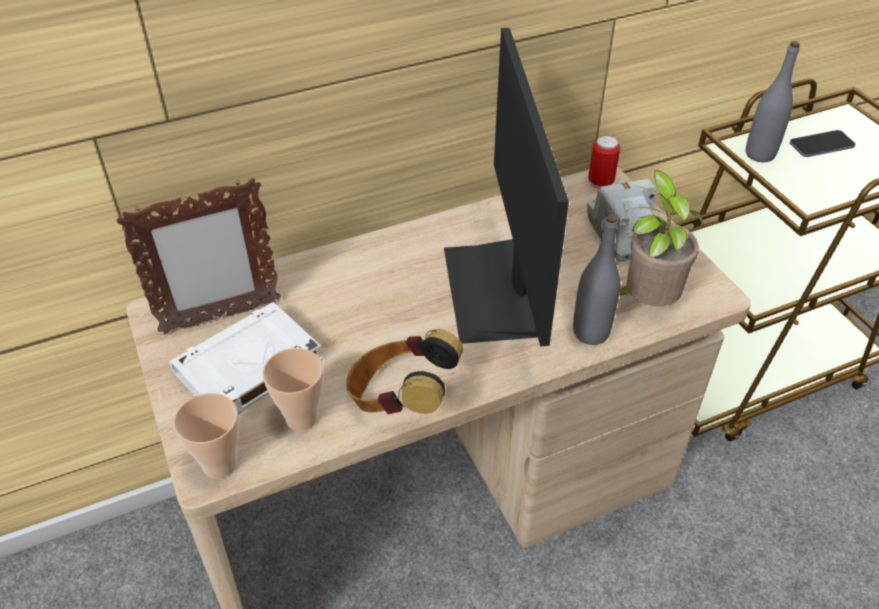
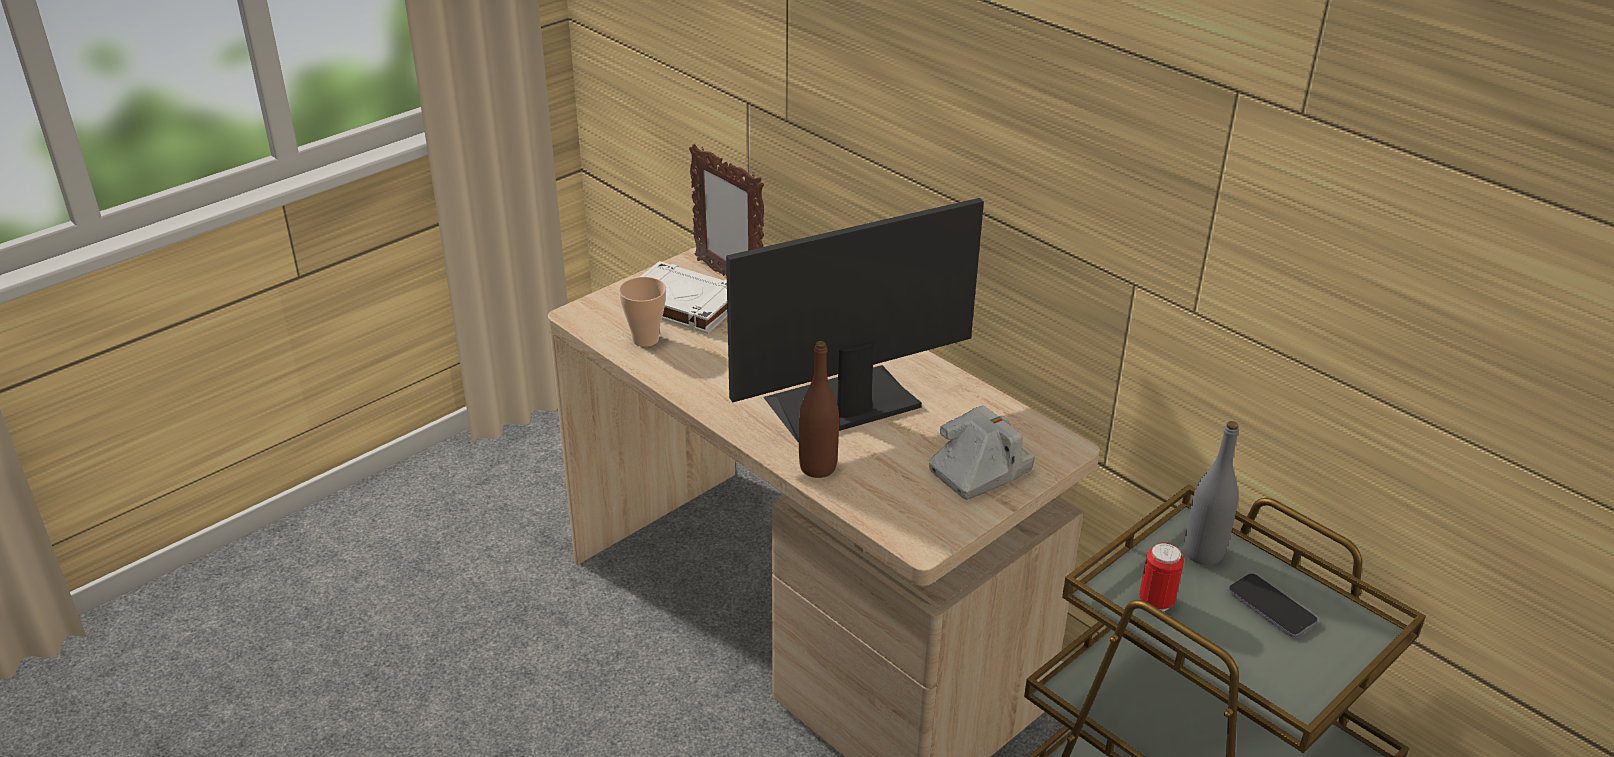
camera: 70 degrees right, 10 degrees down
cup [173,393,239,479] -> none
headphones [346,329,463,414] -> none
grey bottle [573,214,620,345] -> brown bottle [799,341,839,478]
can [588,135,620,189] -> can moved to [1139,542,1184,612]
potted plant [619,169,703,306] -> none

